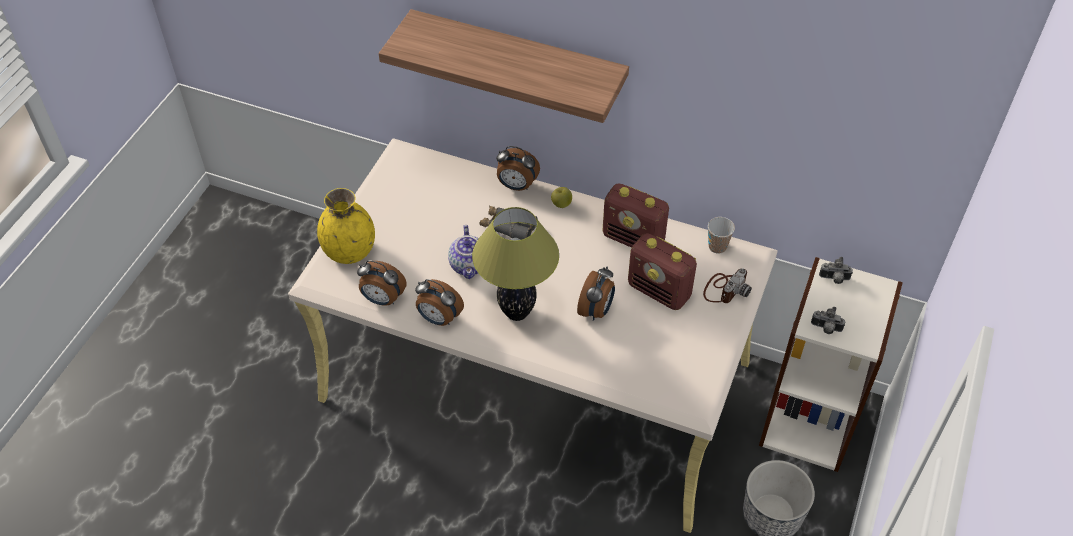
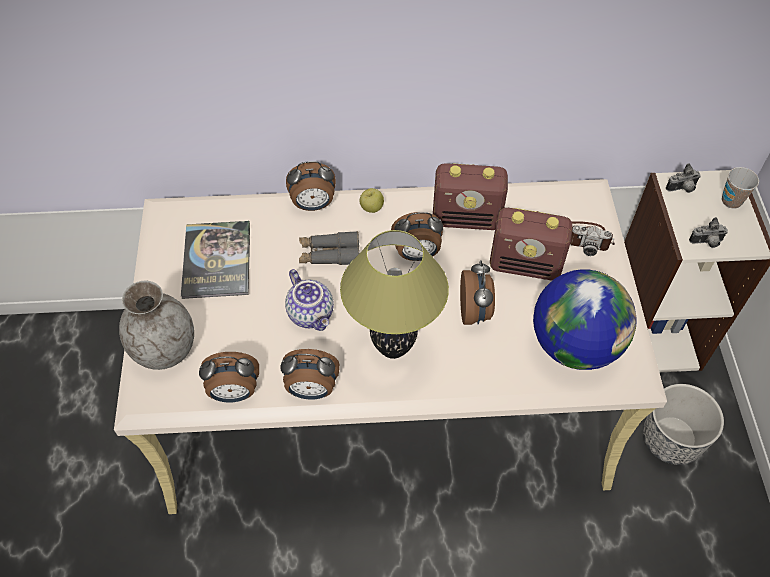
camera: 25 degrees left, 5 degrees up
yellow vase [317,188,375,264] -> grey vase [119,281,194,370]
shelf [379,9,629,123] -> none
camera [703,268,752,303] -> camera turned 90 degrees clockwise [570,221,615,256]
cup [708,217,735,254] -> cup moved to [722,167,759,209]
none -> book [181,221,250,299]
none -> alarm clock [391,212,443,261]
none -> globe [533,269,637,370]

